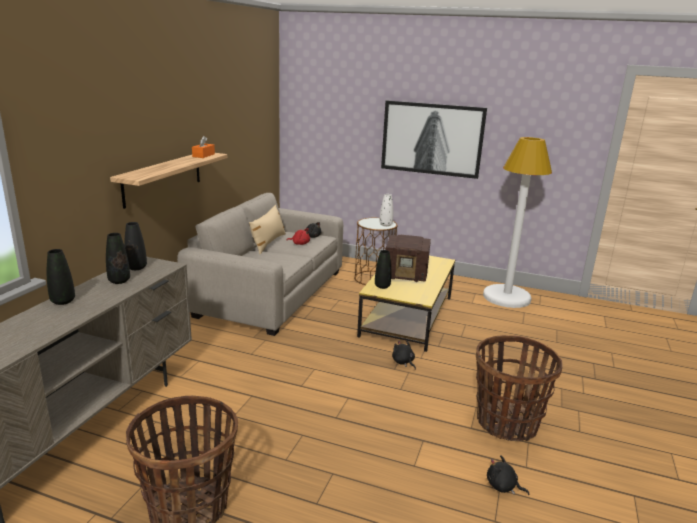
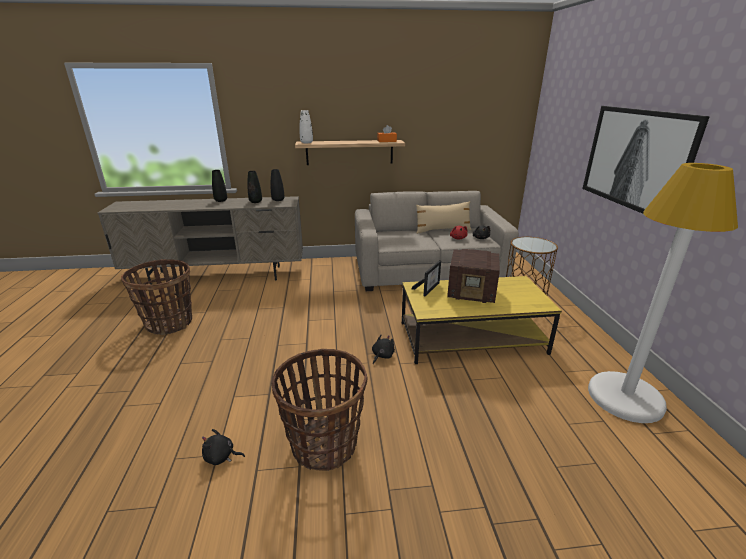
camera: 65 degrees right, 5 degrees up
black vase [375,250,391,289] -> picture frame [412,260,441,296]
white vase [379,194,393,226] -> white vase moved to [299,110,313,143]
radio [386,235,431,282] -> radio turned 60 degrees counterclockwise [447,249,500,303]
black plush toy [487,455,529,495] -> black plush toy turned 90 degrees counterclockwise [202,429,245,465]

